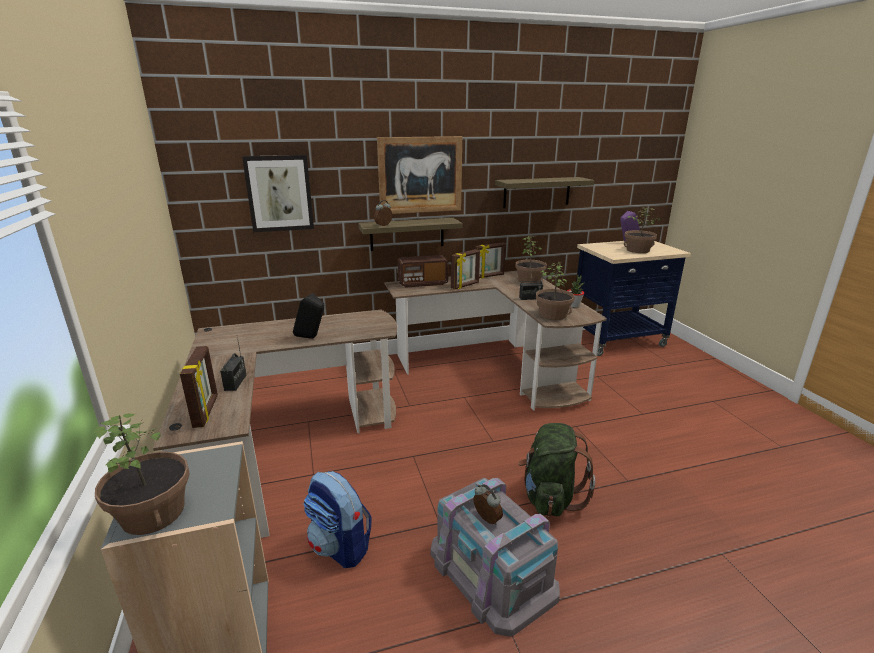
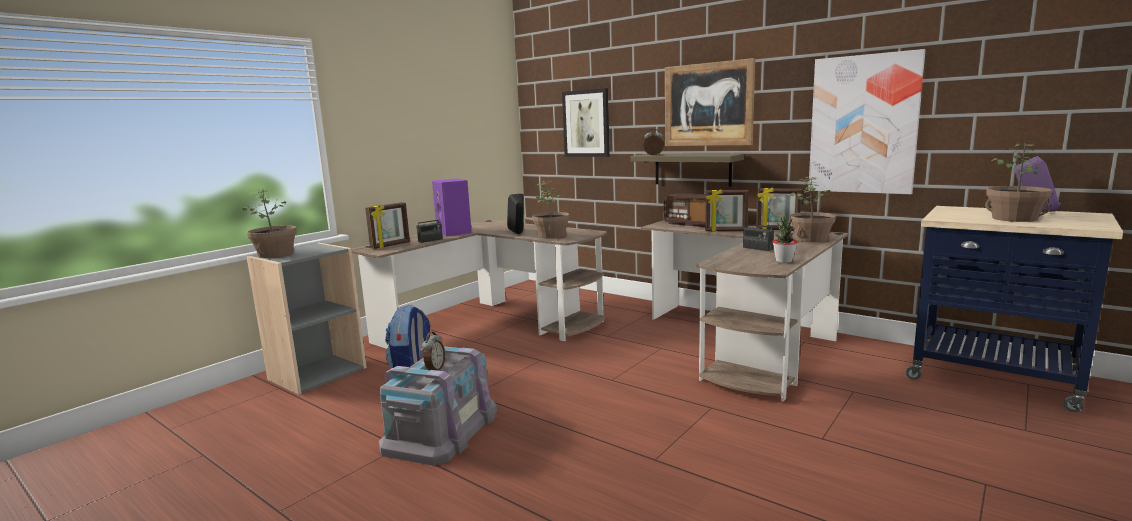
camera: 55 degrees right, 10 degrees down
shelf [495,177,594,208] -> picture [808,49,925,194]
green backpack [518,423,595,516] -> none
potted plant [536,262,574,320] -> potted plant moved to [532,181,570,239]
none -> purple speaker [432,179,472,237]

